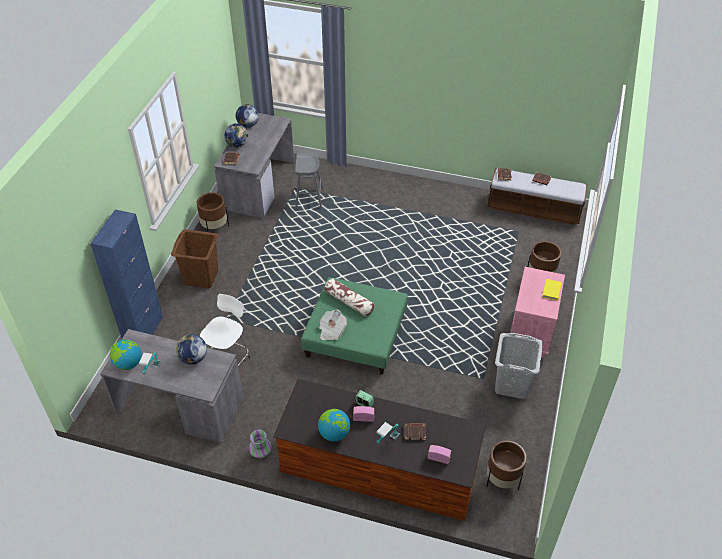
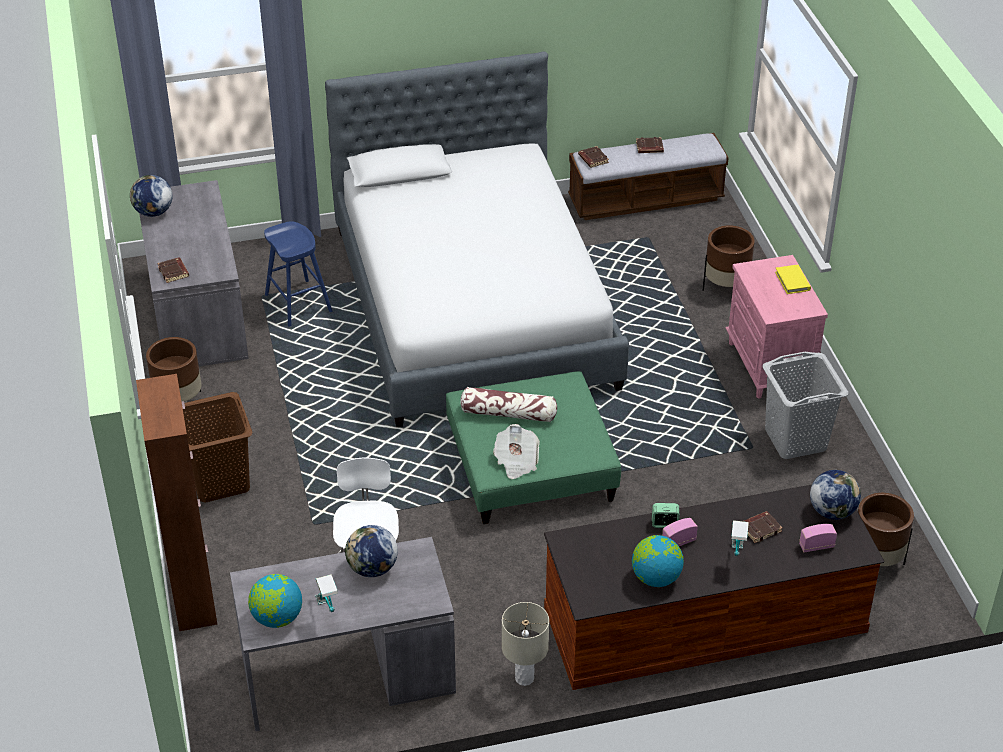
camera: 30 degrees left, 5 degrees down
blue cabinet [90,210,163,338] -> brown cabinet [136,374,217,631]
globe [224,124,248,147] -> globe moved to [810,470,861,520]
vase [249,430,272,459] -> beige table lamp [502,602,549,686]
grey stool [295,153,324,210] -> blue stool [264,221,332,327]
none -> bed [325,51,629,428]

